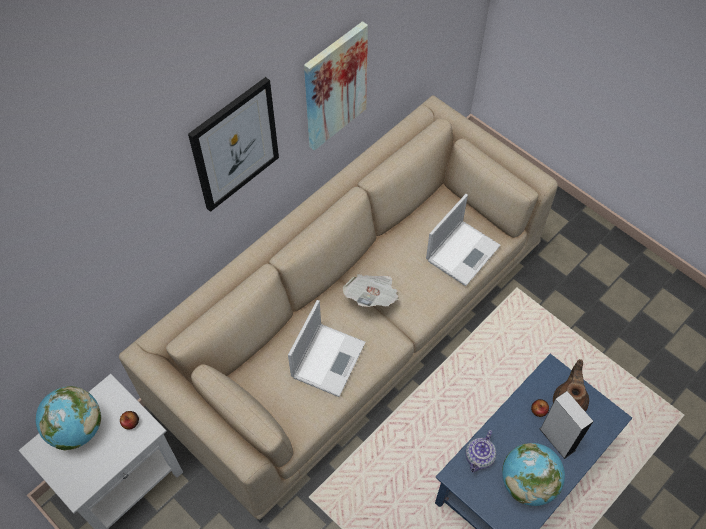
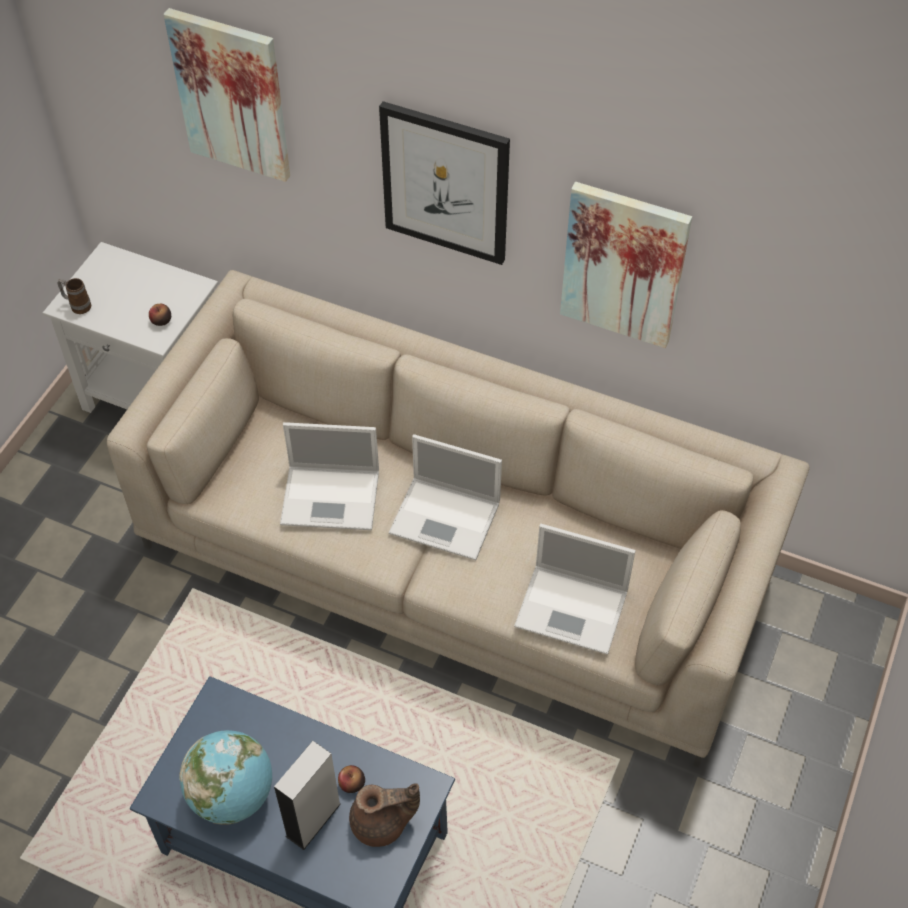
camera: 70 degrees right, 5 degrees down
globe [36,386,101,451] -> none
newspaper [342,274,399,307] -> laptop [389,434,502,560]
teapot [466,430,496,473] -> none
none -> mug [58,278,91,314]
none -> picture [163,8,290,182]

